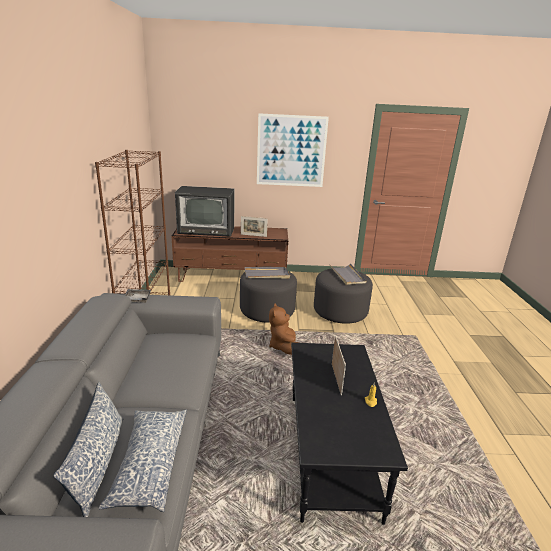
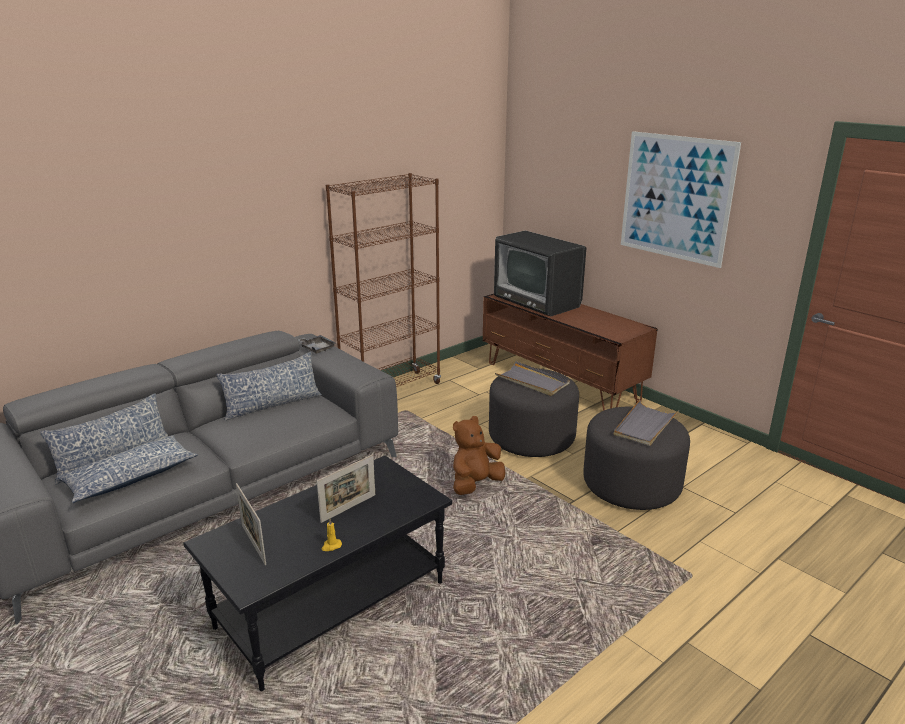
camera: 50 degrees right, 0 degrees up
picture frame [241,216,268,237] -> picture frame moved to [236,483,266,565]
none -> pillow [217,352,322,421]

